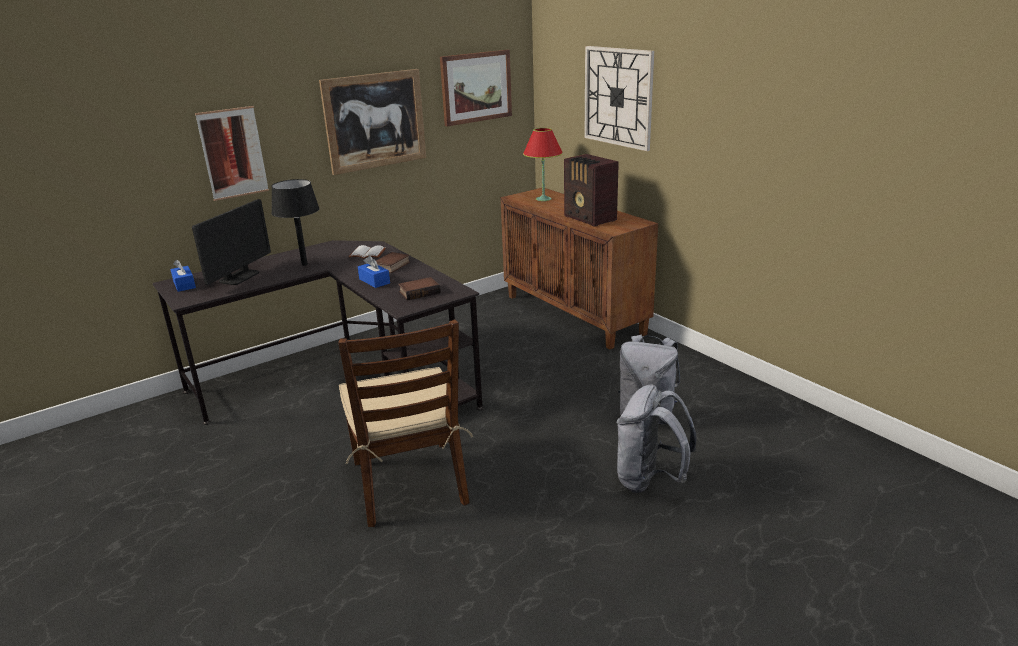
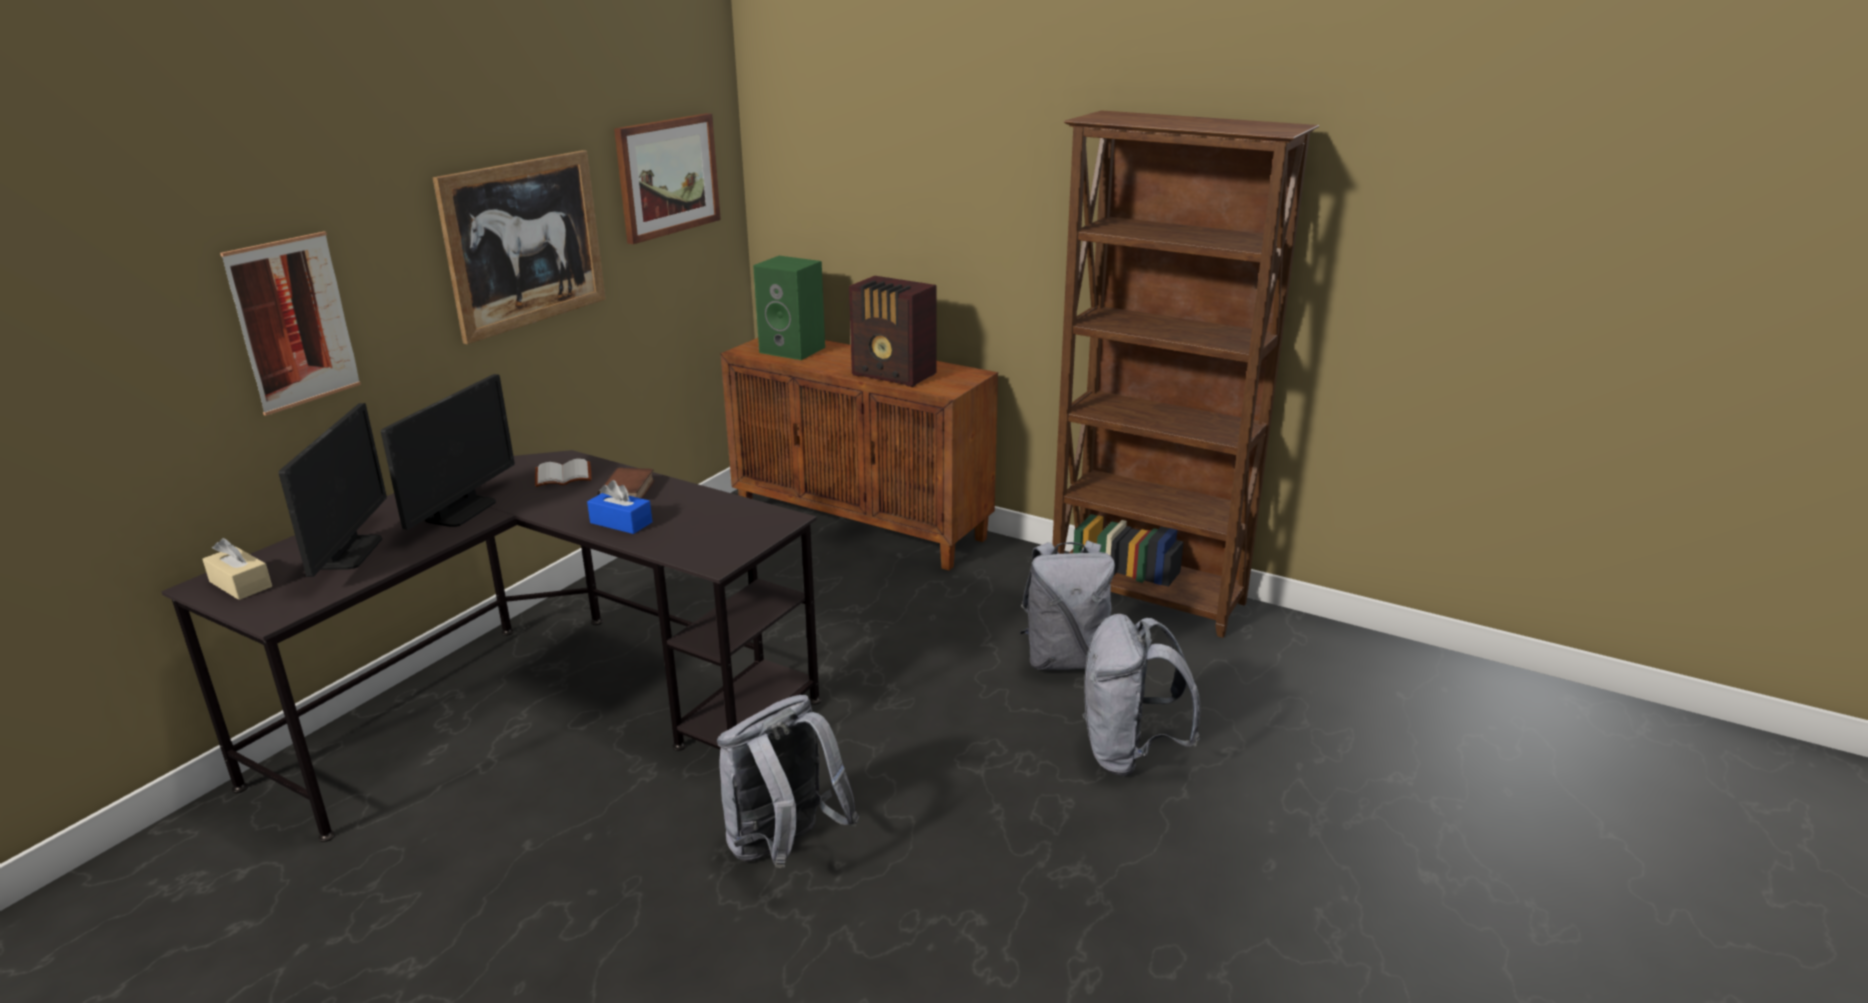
camera: 25 degrees left, 0 degrees up
blue tissue box [170,259,196,292] -> beige tissue box [202,538,272,600]
black table lamp [272,179,320,266] -> monitor [381,374,515,530]
brown chair [338,319,473,527] -> grey backpack [717,695,859,868]
book [398,277,441,301] -> none
red table lamp [523,128,563,201] -> green speaker [753,256,825,360]
wall clock [584,46,654,151] -> none
none -> brown bookcase [1052,110,1319,638]

